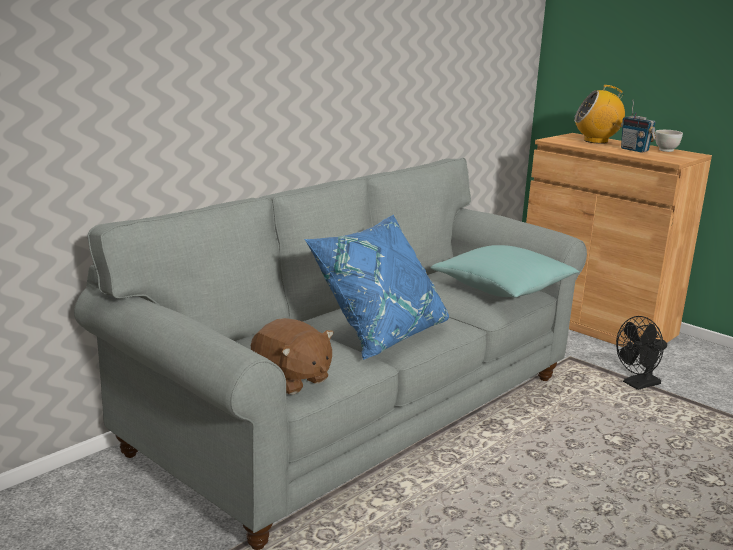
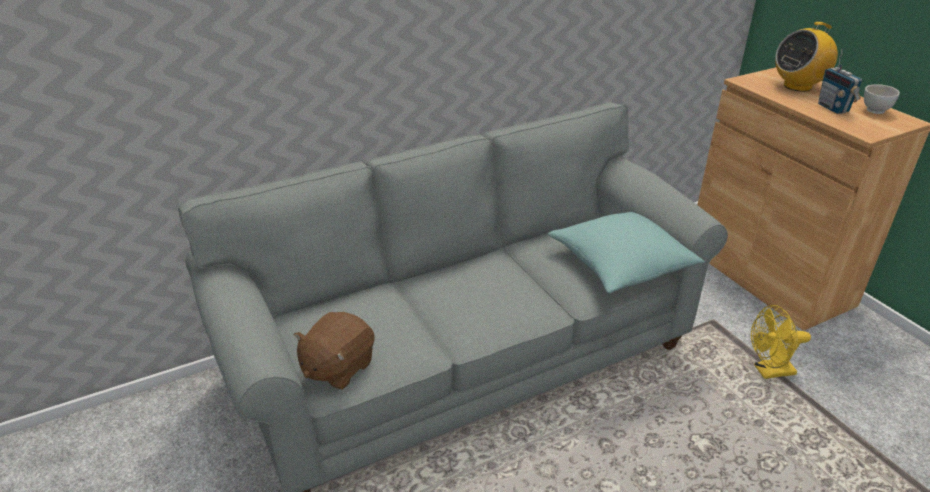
camera: 20 degrees right, 15 degrees up
brown plush toy [251,318,334,394] -> brown plush toy turned 60 degrees clockwise [293,312,375,390]
blue pillow [304,215,449,360] -> none
radio [574,85,625,144] -> radio turned 45 degrees counterclockwise [775,22,838,92]
black fan [616,316,667,390] -> yellow fan [751,305,811,379]

